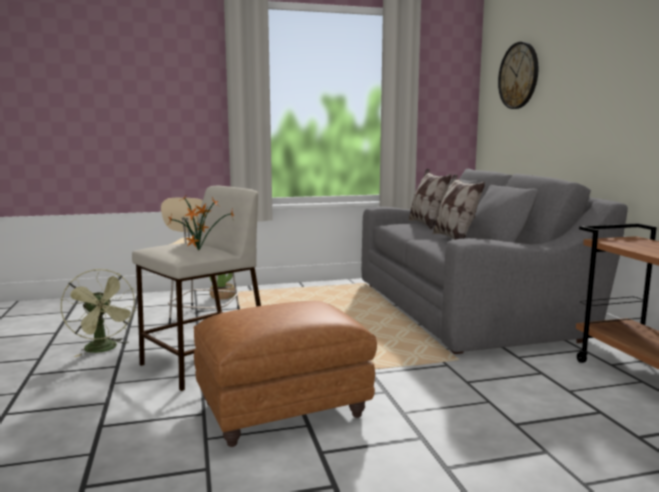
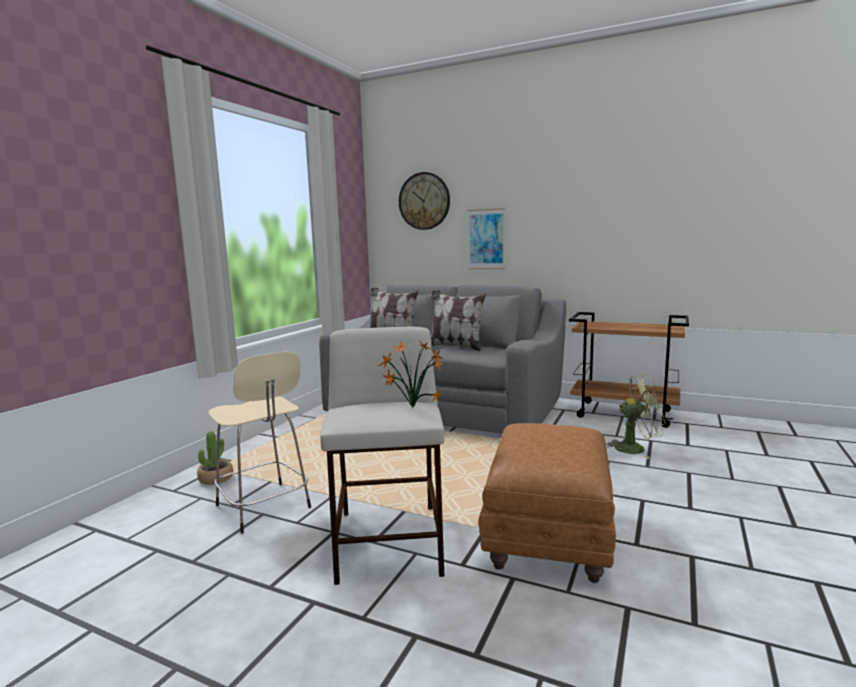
camera: 50 degrees left, 0 degrees up
green fan [61,269,137,357] -> green fan moved to [606,375,665,459]
none -> picture [467,208,505,269]

